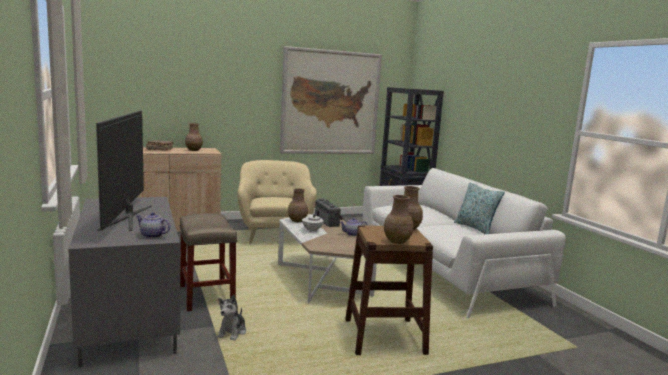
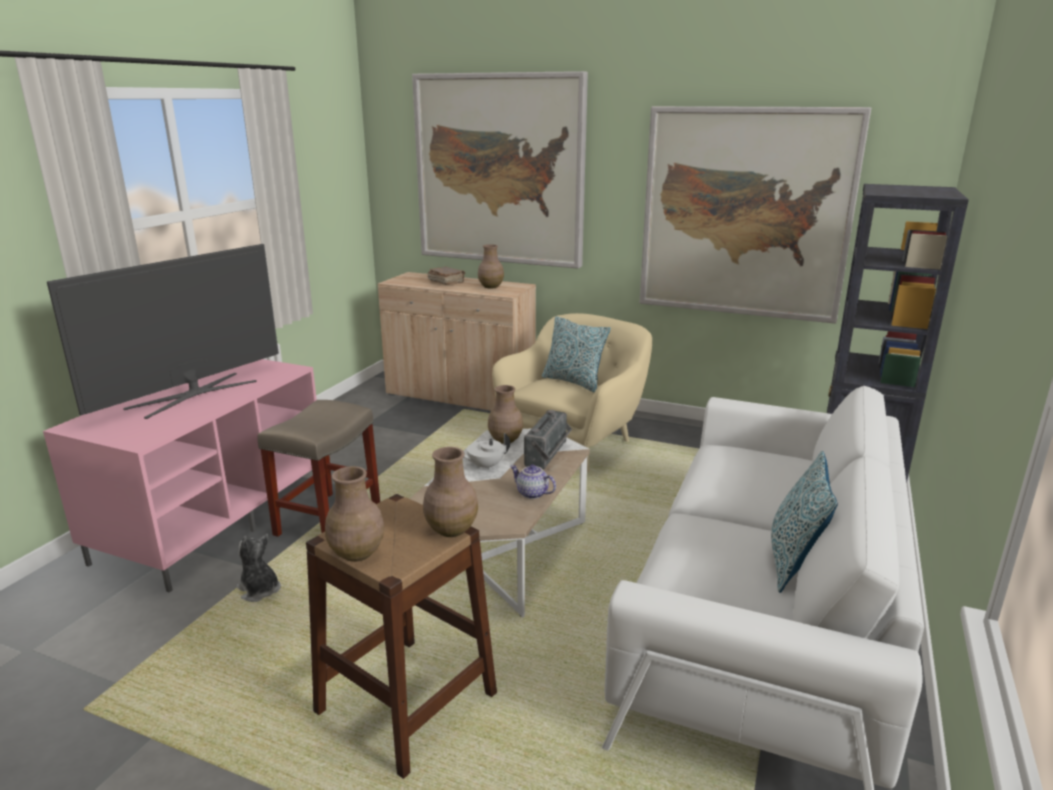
camera: 45 degrees right, 10 degrees up
grey tv stand [68,197,180,367] -> pink tv stand [43,359,317,592]
teapot [136,212,170,238] -> none
plush toy [217,295,246,340] -> plush toy turned 75 degrees clockwise [236,534,281,602]
none -> picture [412,71,588,269]
none -> pillow [542,316,611,393]

